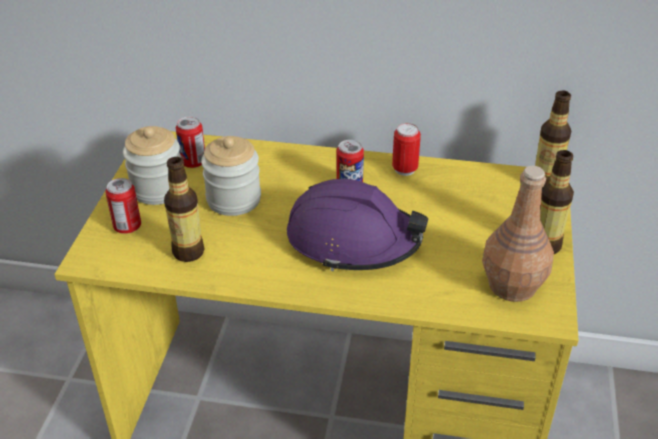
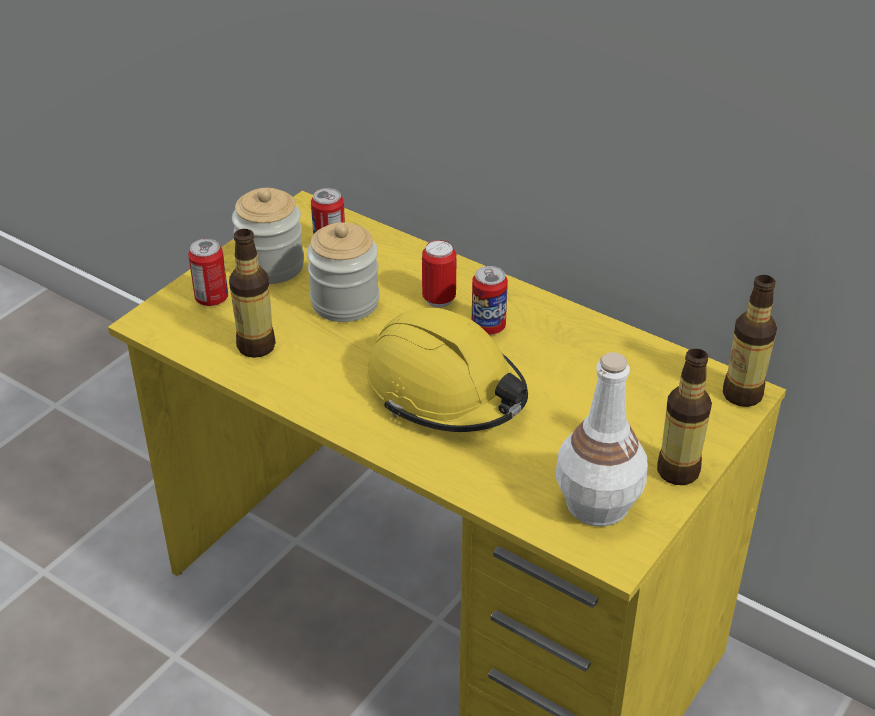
camera: 25 degrees right, 0 degrees up
purple hard hat [287,179,429,271] -> yellow hard hat [367,308,528,432]
can [392,123,421,176] -> can moved to [422,240,456,308]
brown bottle [482,166,554,302] -> white bottle [556,352,648,526]

